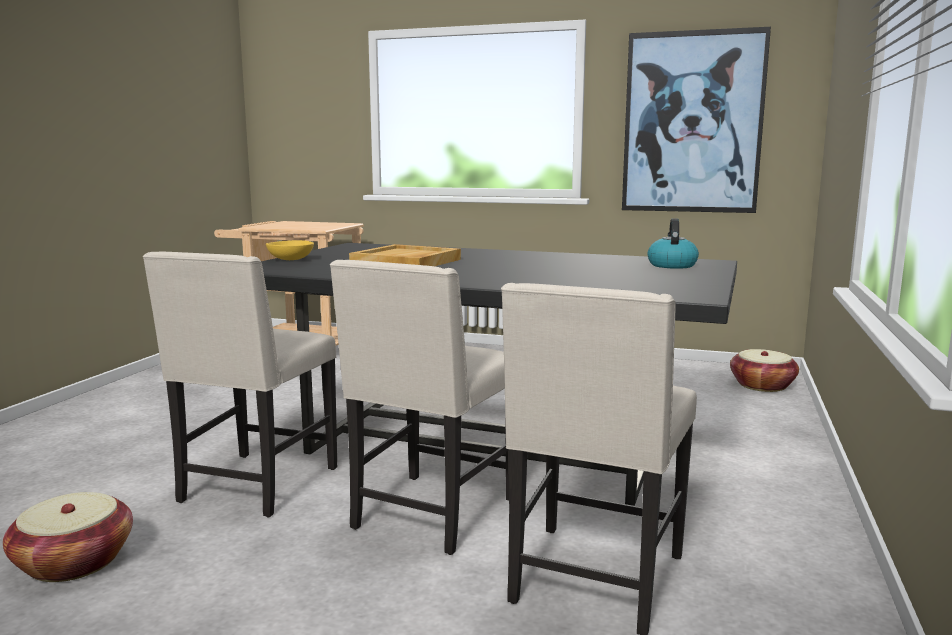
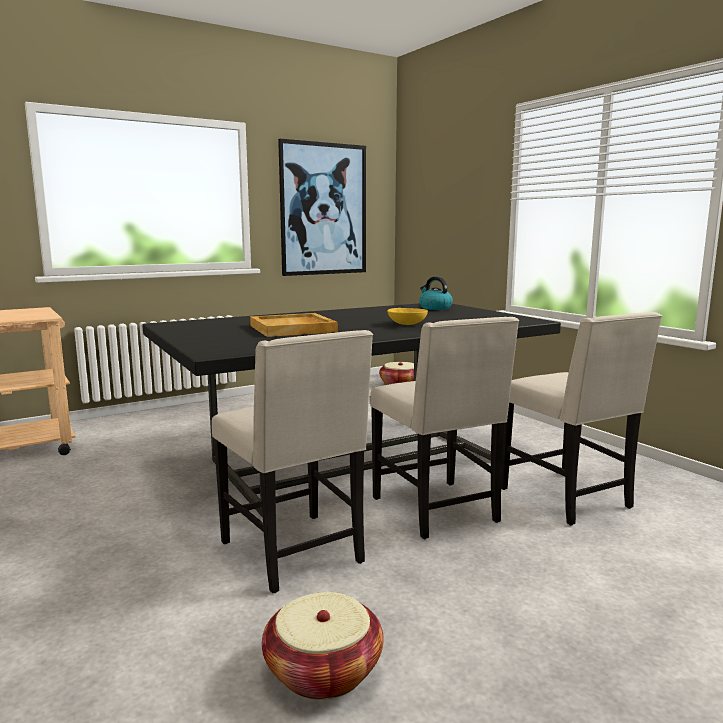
camera: 50 degrees left, 0 degrees up
yellow bowl [266,240,314,260] -> yellow bowl moved to [387,308,428,325]

